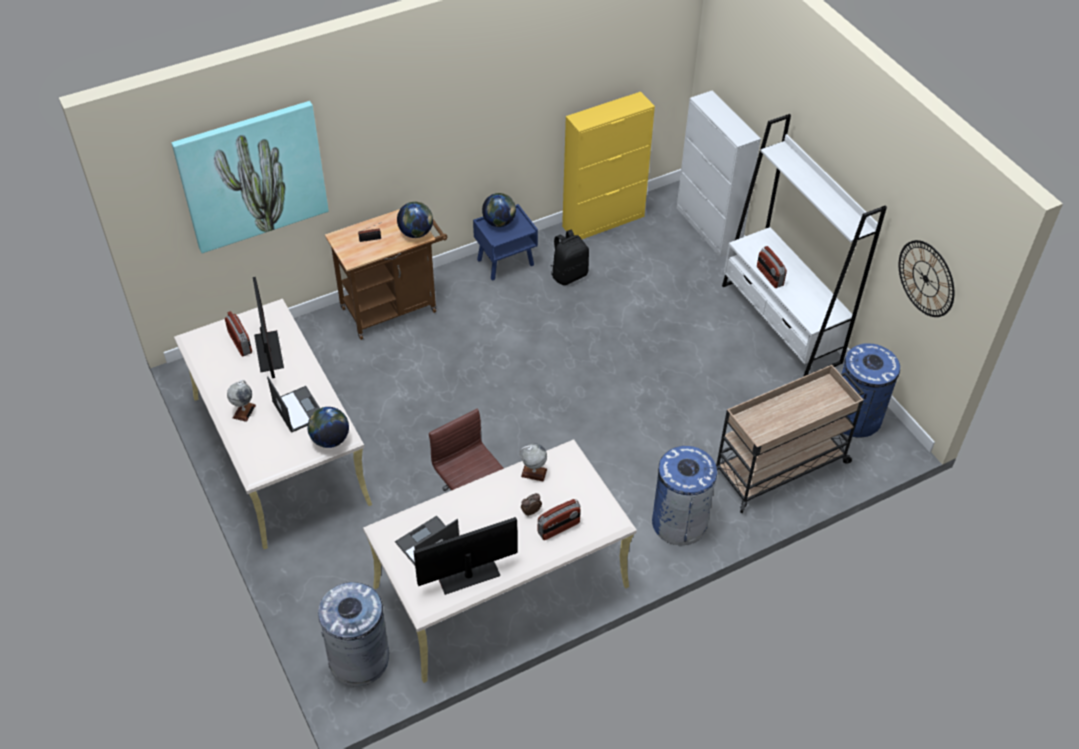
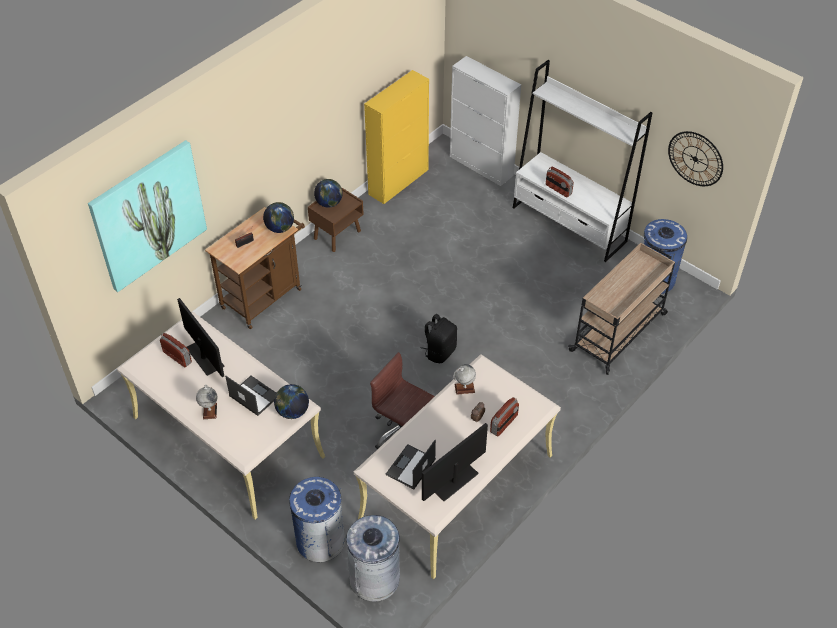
camera: 20 degrees left, 0 degrees up
blue nightstand [473,204,538,280] -> brown nightstand [308,187,364,252]
black backpack [551,230,589,285] -> black backpack moved to [421,314,457,363]
blue trash can [652,446,720,545] -> blue trash can moved to [289,477,346,562]

